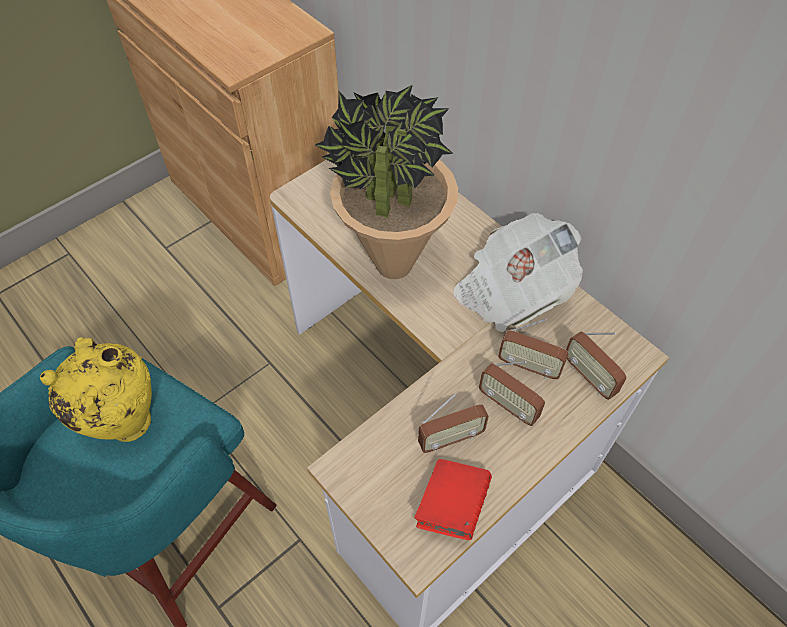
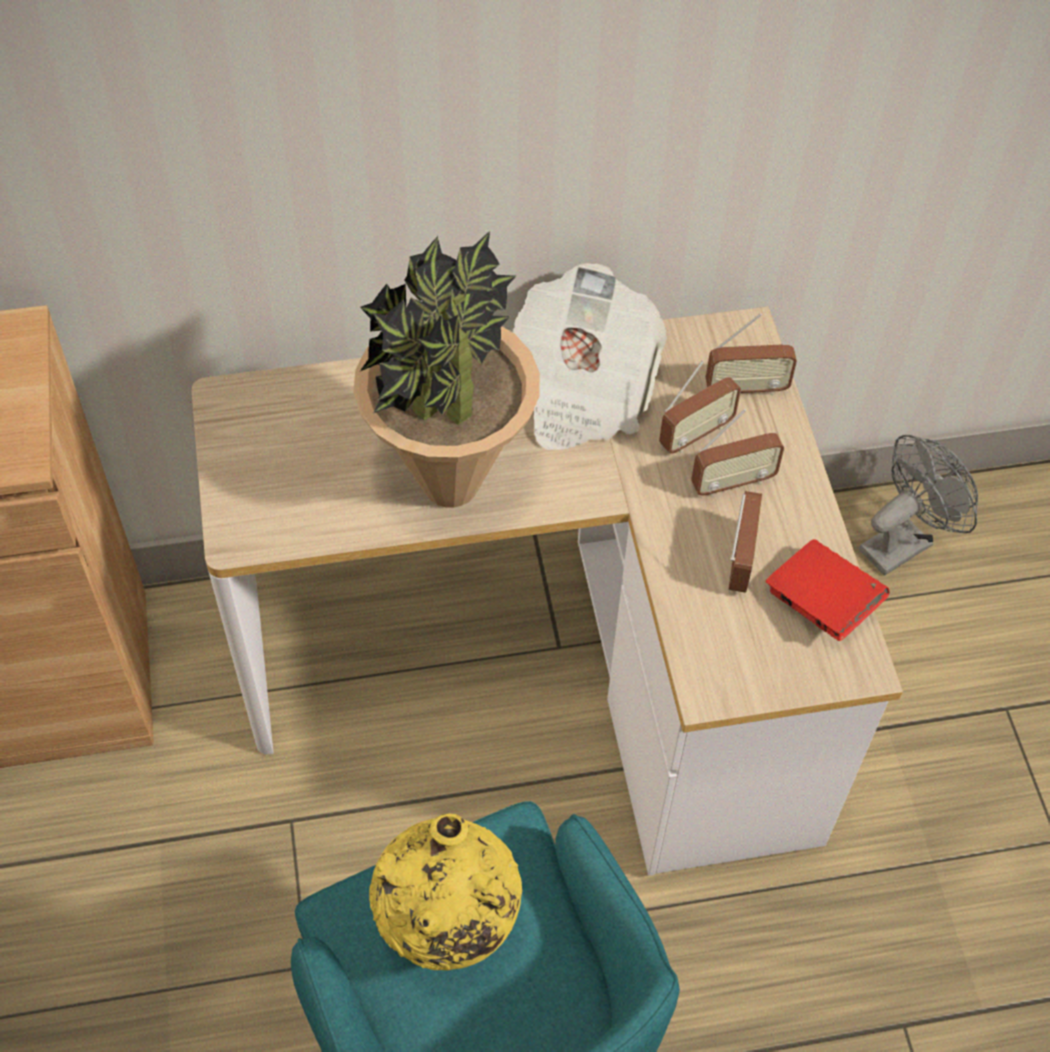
camera: 60 degrees left, 0 degrees up
none -> grey fan [859,435,978,576]

